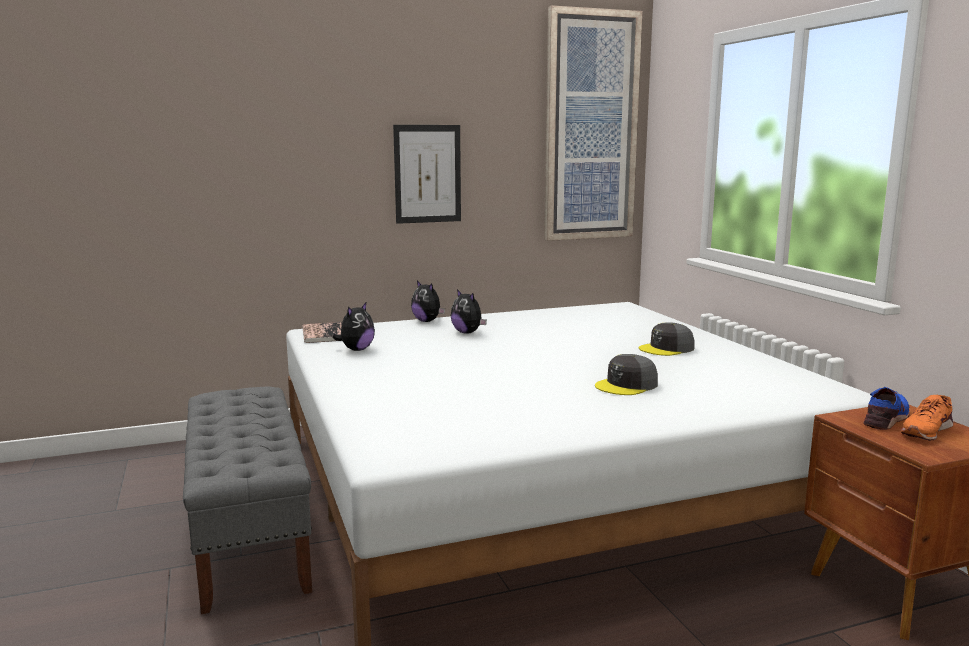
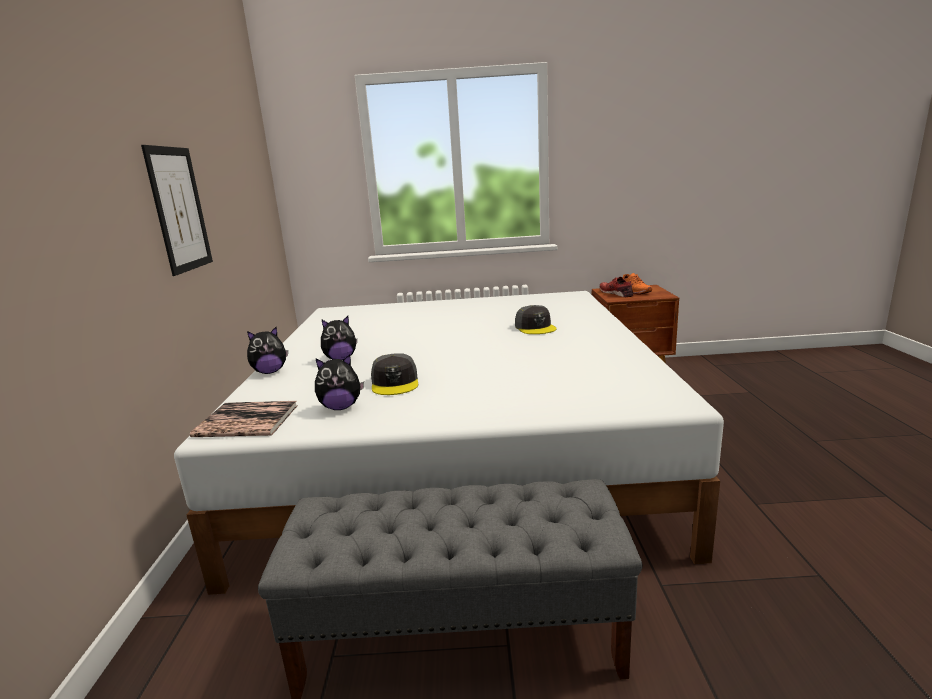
camera: 70 degrees left, 5 degrees up
plush toy [332,303,375,351] -> plush toy turned 120 degrees clockwise [315,355,364,410]
picture [544,5,643,241] -> none
grey cap [639,322,694,356] -> grey cap moved to [371,353,418,395]
blue shoe [863,386,910,430] -> red shoe [600,277,633,297]

